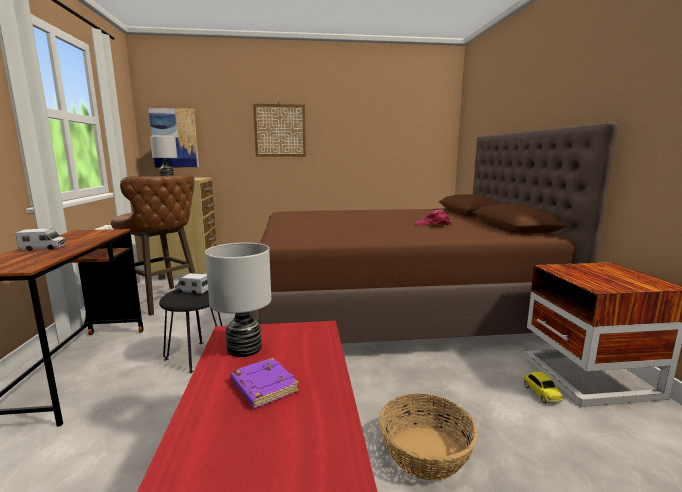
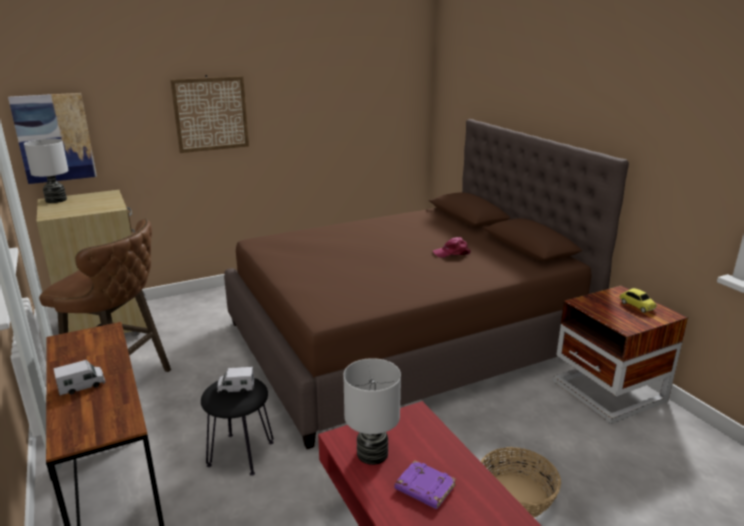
camera: 20 degrees left, 10 degrees up
toy car [523,371,563,404] -> toy car moved to [619,288,657,313]

